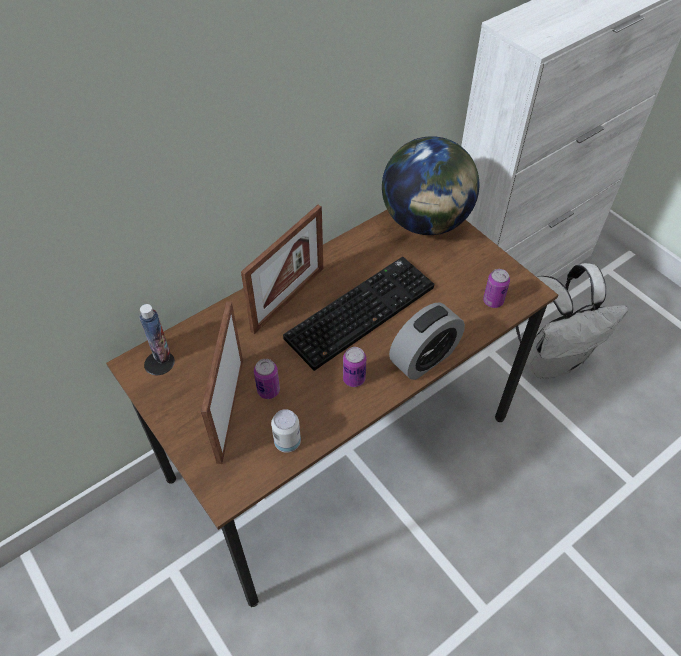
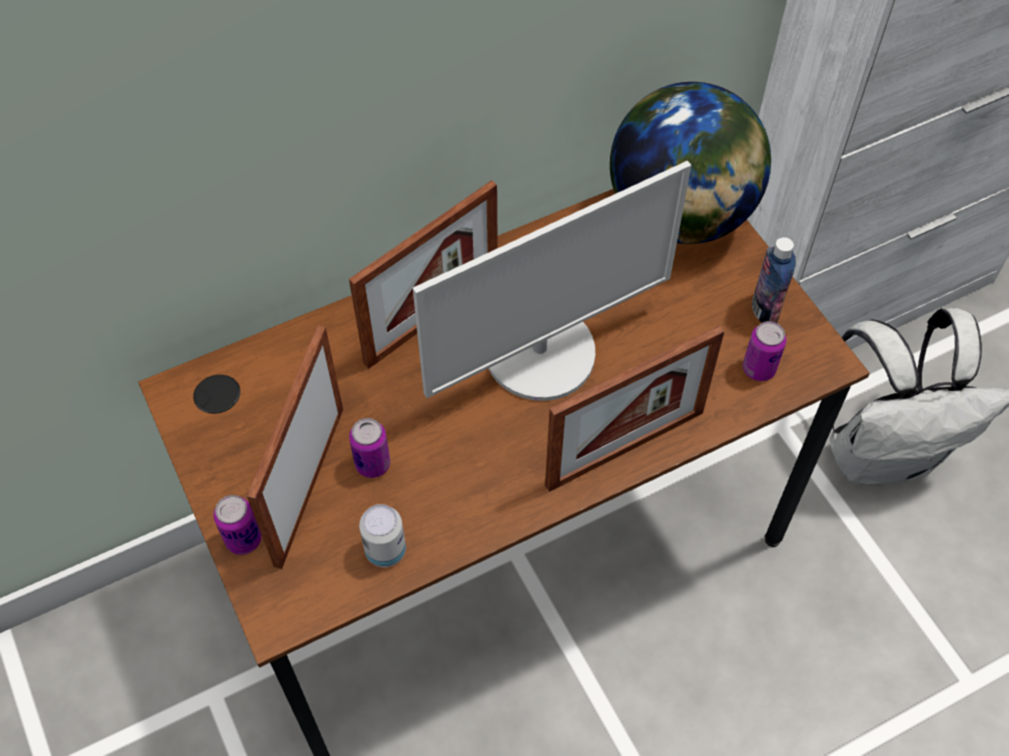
camera: 10 degrees right, 5 degrees up
bottle [139,304,170,363] -> bottle moved to [752,237,796,323]
keyboard [283,257,434,371] -> monitor [413,161,691,401]
can [343,347,366,387] -> can moved to [214,495,262,555]
alarm clock [389,303,465,380] -> picture frame [545,325,724,492]

